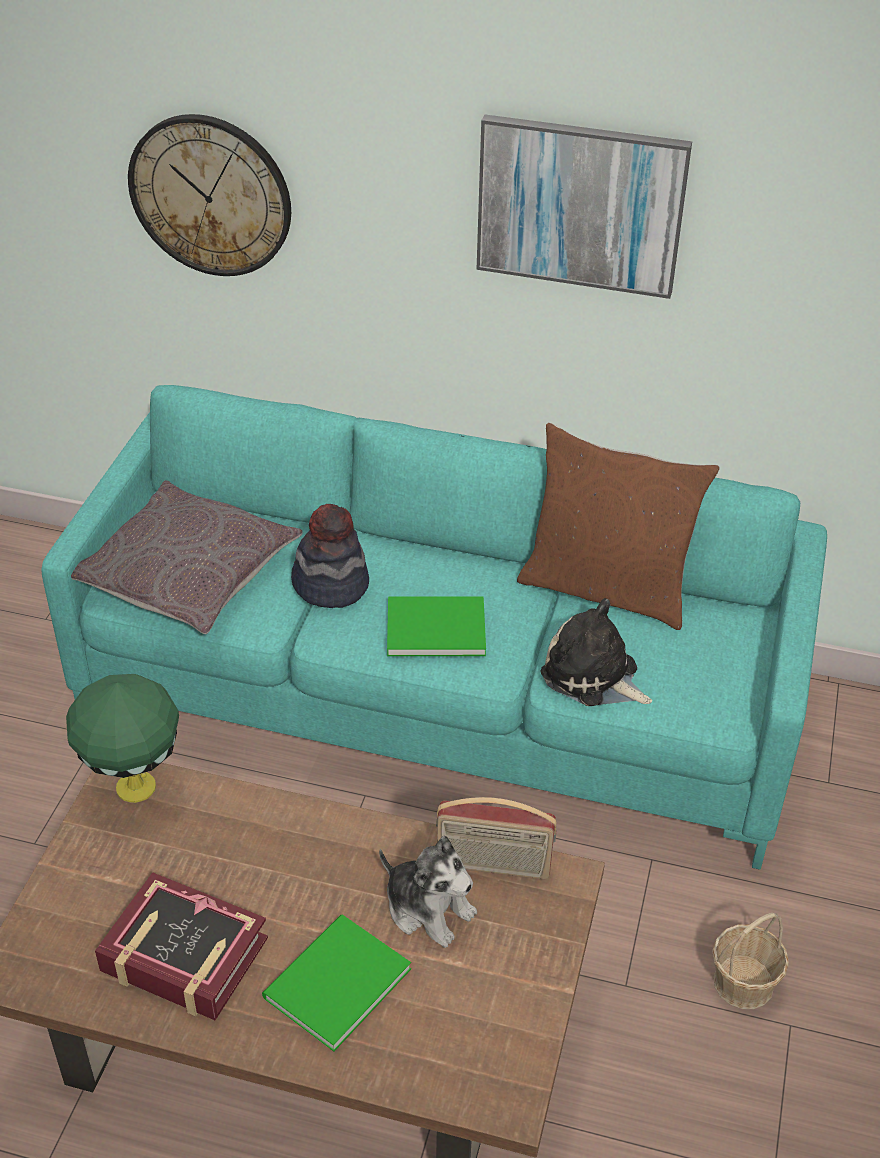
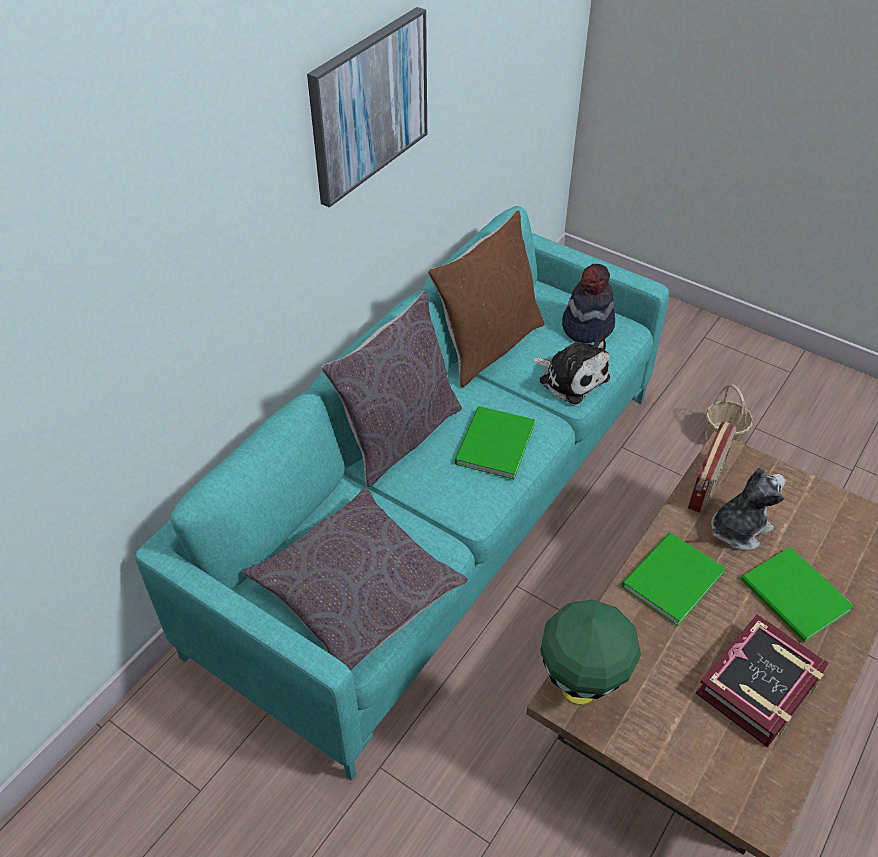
camera: 70 degrees left, 5 degrees up
wall clock [128,114,291,276] -> none
hat [291,504,369,608] -> hat moved to [562,264,615,343]
plush toy [541,598,652,706] -> plush toy turned 105 degrees counterclockwise [534,335,610,404]
none -> grey pillow [321,291,462,487]
none -> green book [621,533,725,626]

